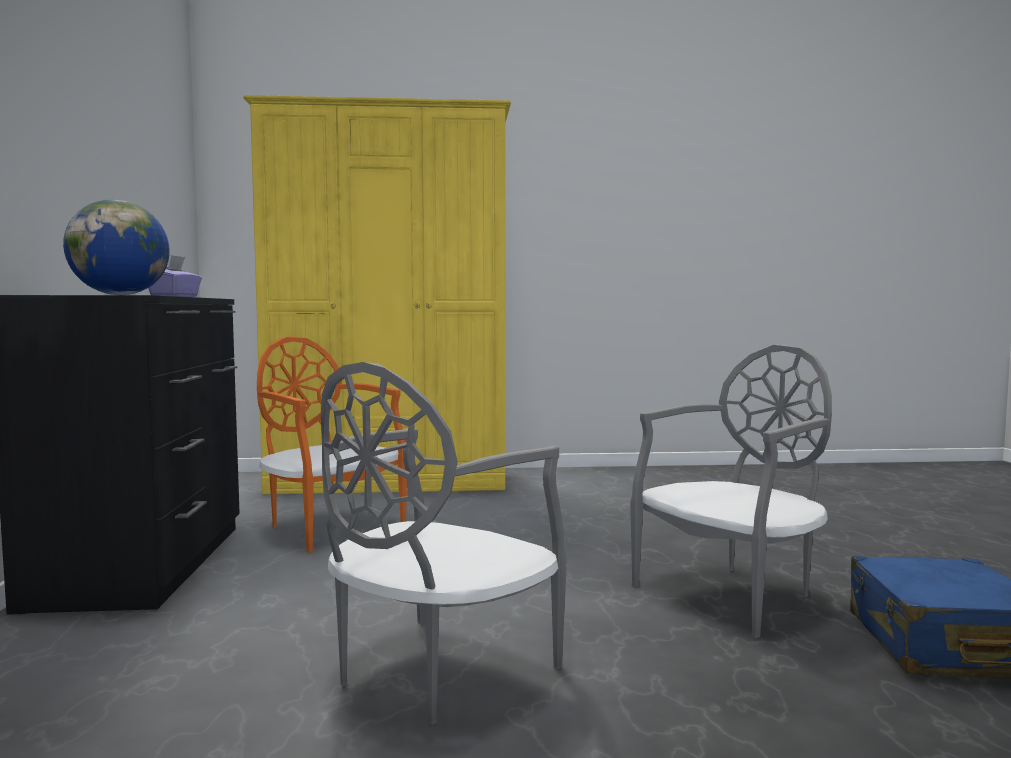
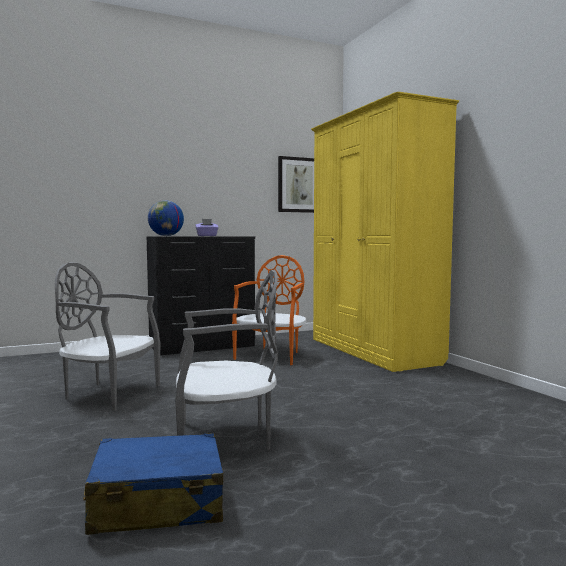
camera: 70 degrees right, 0 degrees up
grey chair [630,344,832,638] -> grey chair turned 45 degrees counterclockwise [175,270,278,450]
none -> picture [278,156,314,213]

